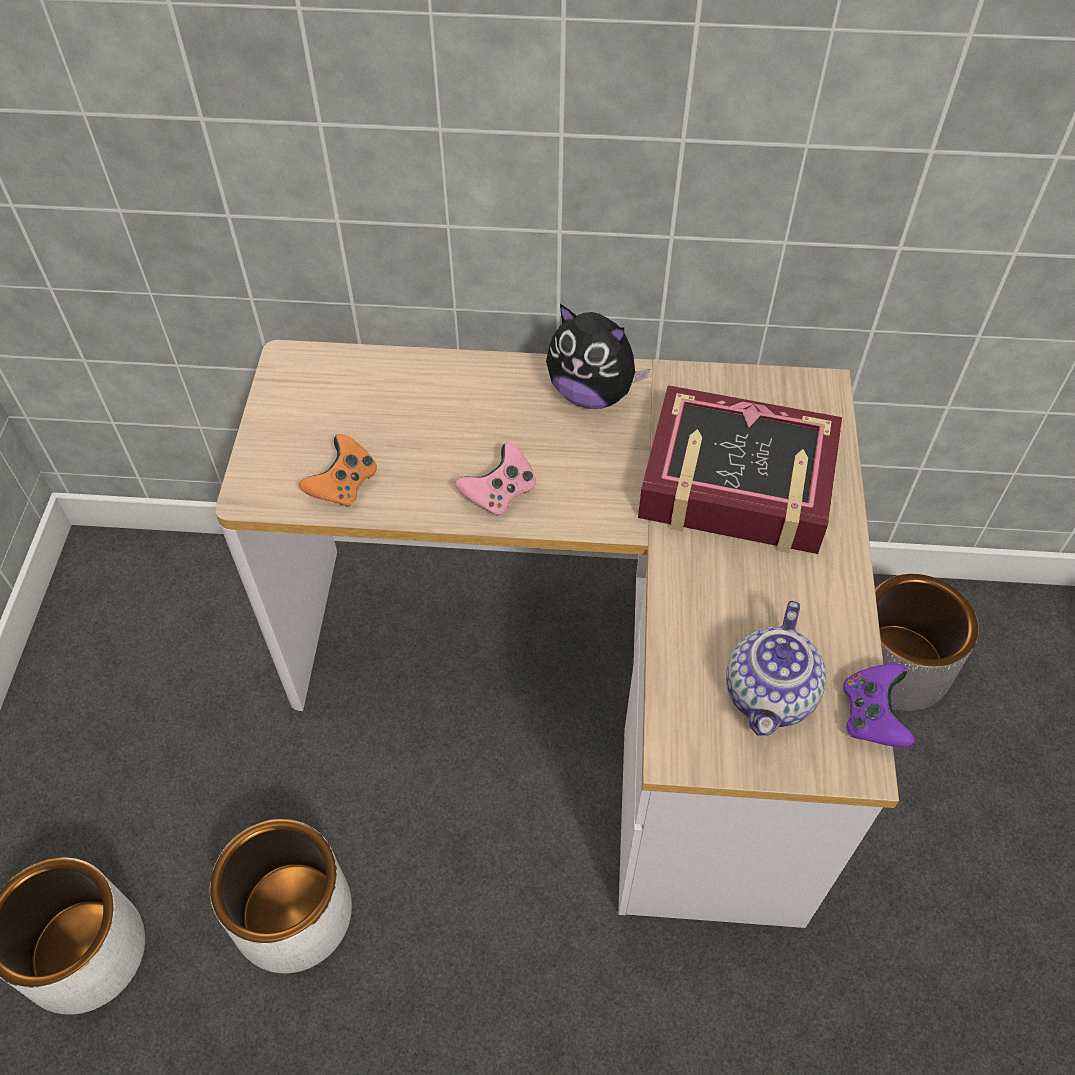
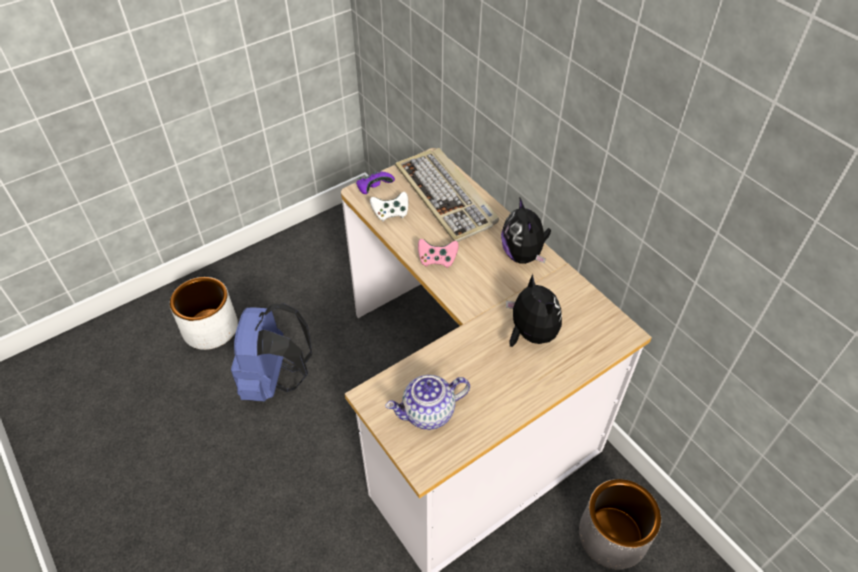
camera: 50 degrees right, 5 degrees down
white planter [210,819,352,973] -> blue backpack [231,303,312,401]
orange game controller [299,434,377,507] -> white game controller [370,192,408,222]
book [638,385,842,554] -> plush toy [506,274,562,347]
purple game controller [843,664,915,747] -> purple game controller moved to [356,171,395,194]
none -> keyboard [395,148,499,242]

